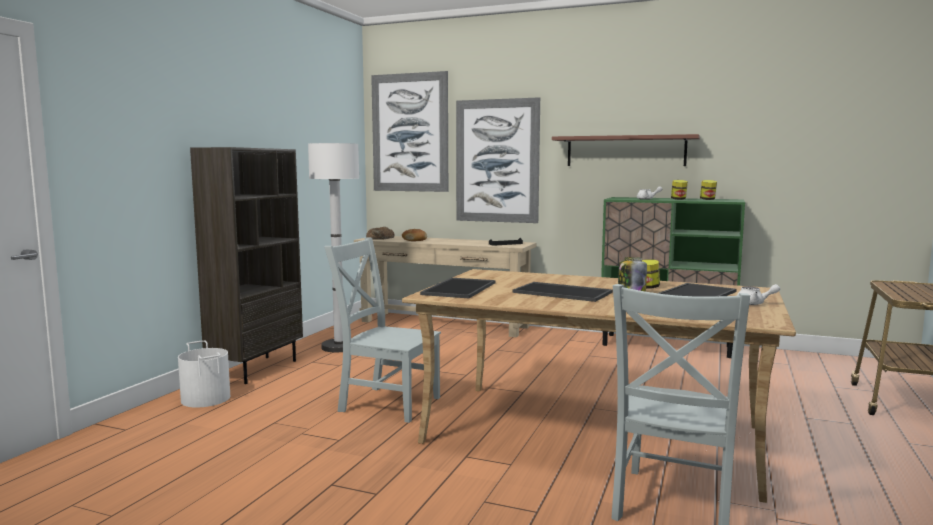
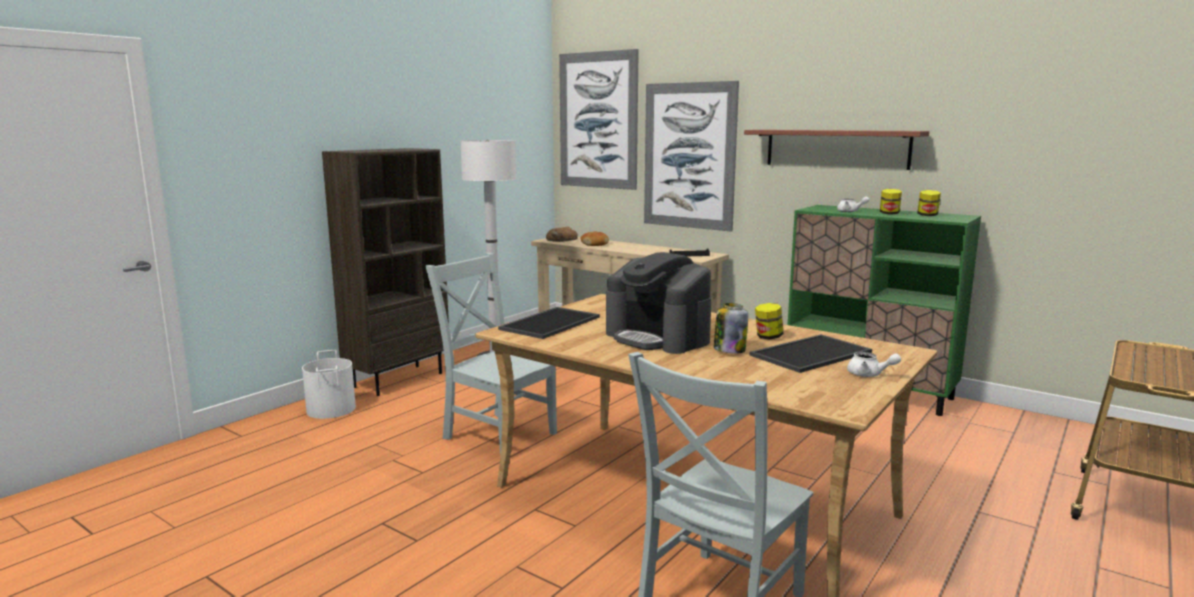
camera: 15 degrees right, 5 degrees up
tray [513,282,613,302] -> coffee machine [606,252,712,354]

